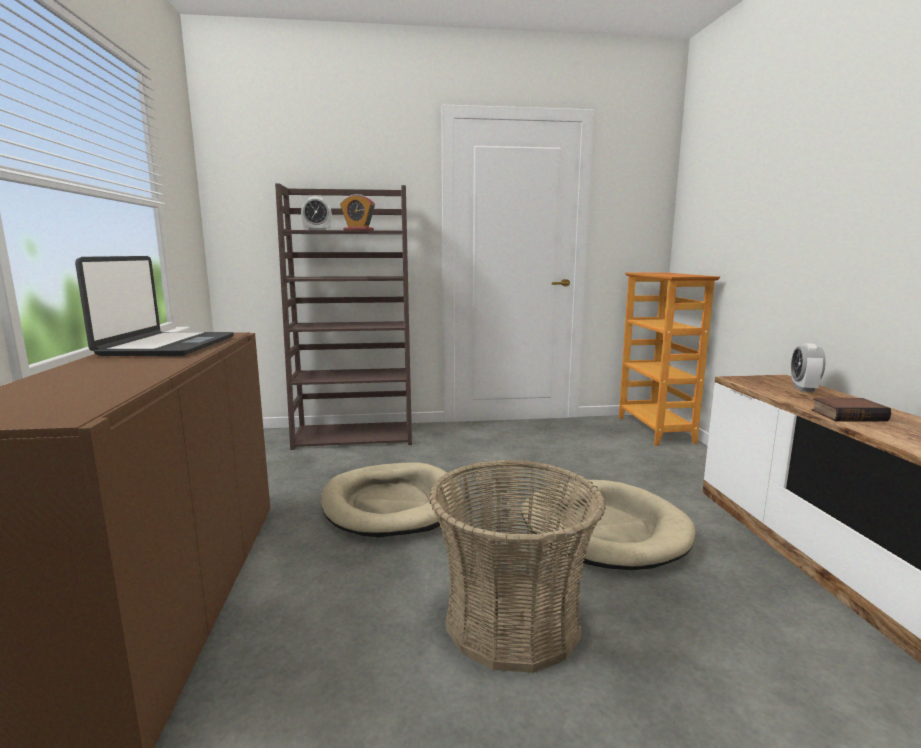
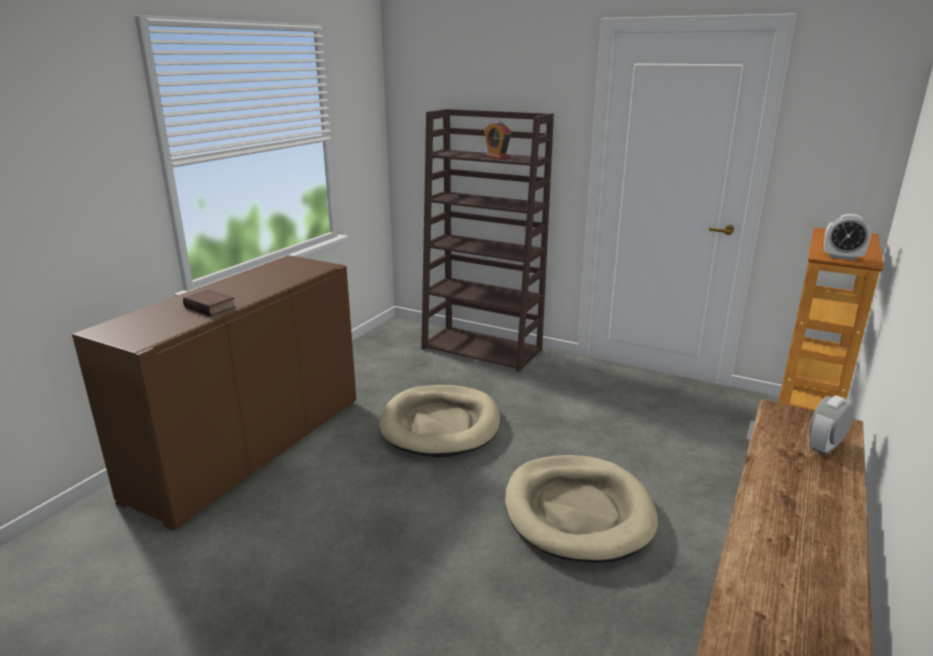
camera: 35 degrees right, 10 degrees up
laptop [75,256,234,356] -> none
alarm clock [301,197,332,230] -> alarm clock moved to [824,214,871,261]
basket [429,460,606,673] -> none
book [812,398,891,421] -> book moved to [183,290,236,316]

